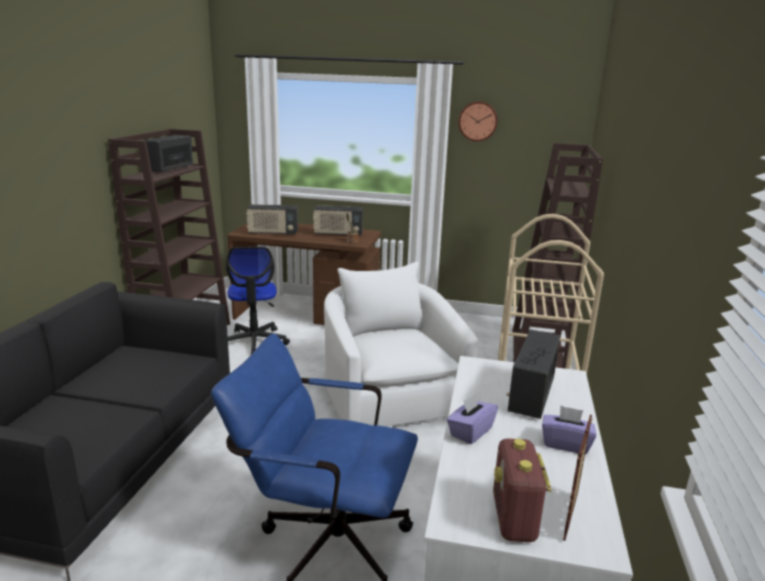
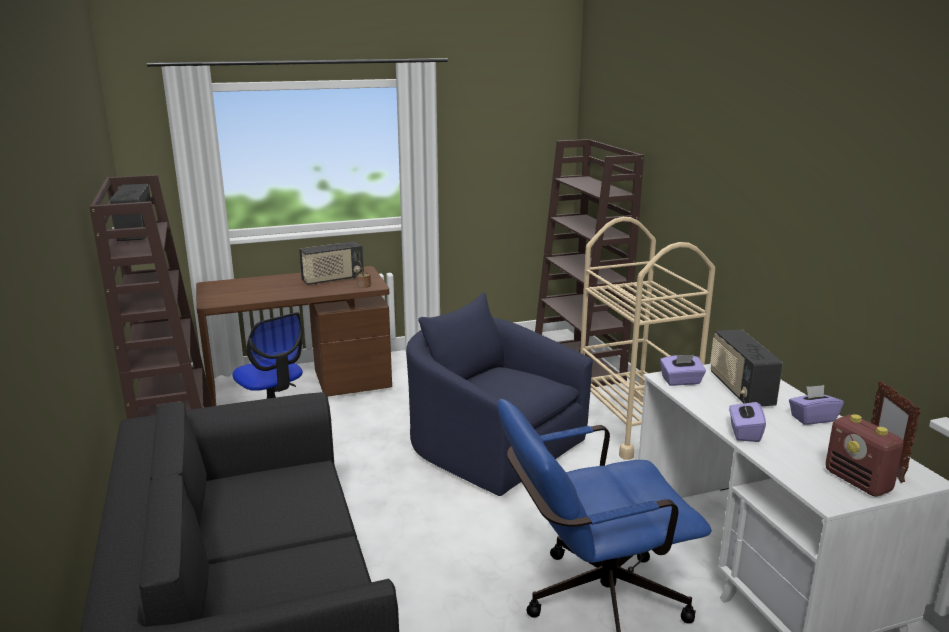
camera: 30 degrees left, 0 degrees up
radio [247,204,298,235] -> none
white armchair [324,262,478,427] -> blue armchair [406,292,593,496]
wall clock [459,101,498,141] -> none
none -> purple tissue box [660,355,706,386]

